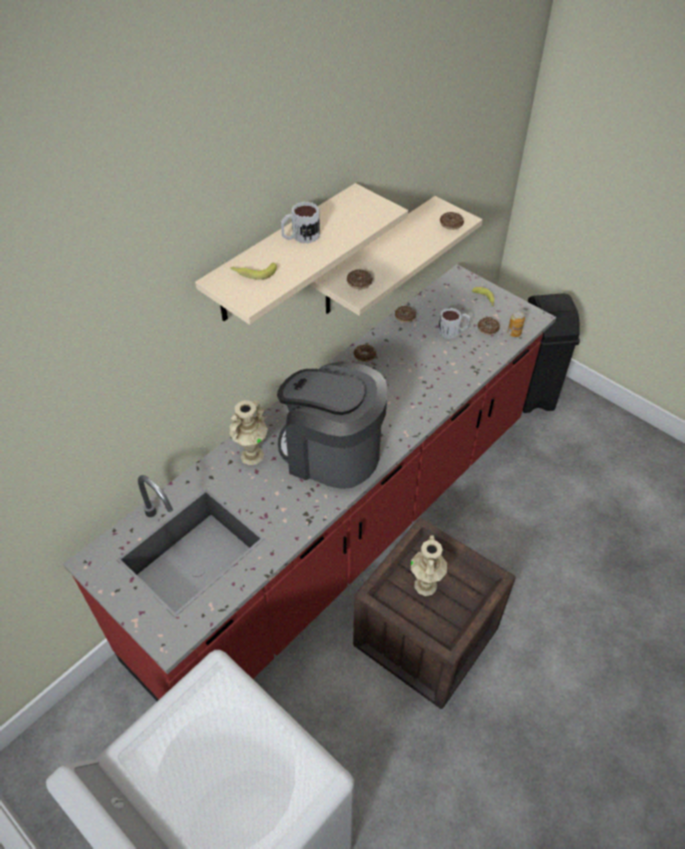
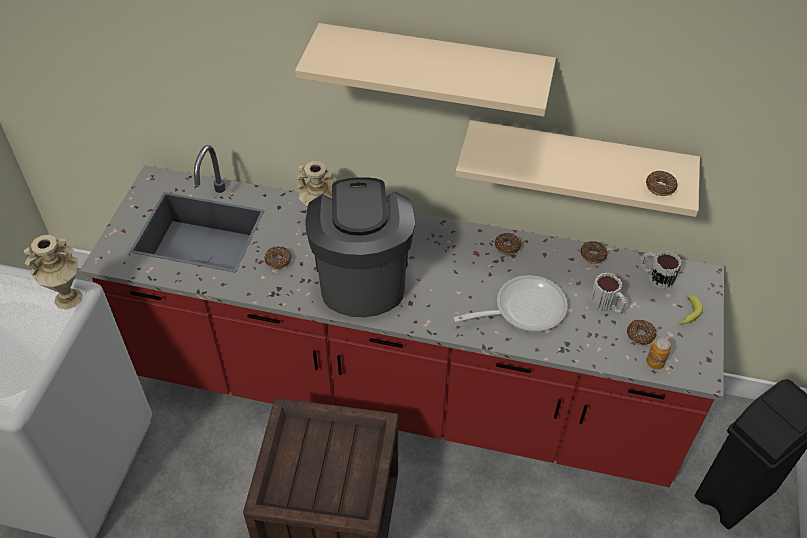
camera: 60 degrees right, 0 degrees up
banana [230,262,277,280] -> none
mug [281,201,320,244] -> mug moved to [640,251,682,289]
donut [347,269,373,289] -> donut moved to [264,246,292,269]
beige vase [411,535,447,596] -> beige vase moved to [24,235,83,310]
none -> frying pan [453,275,568,332]

